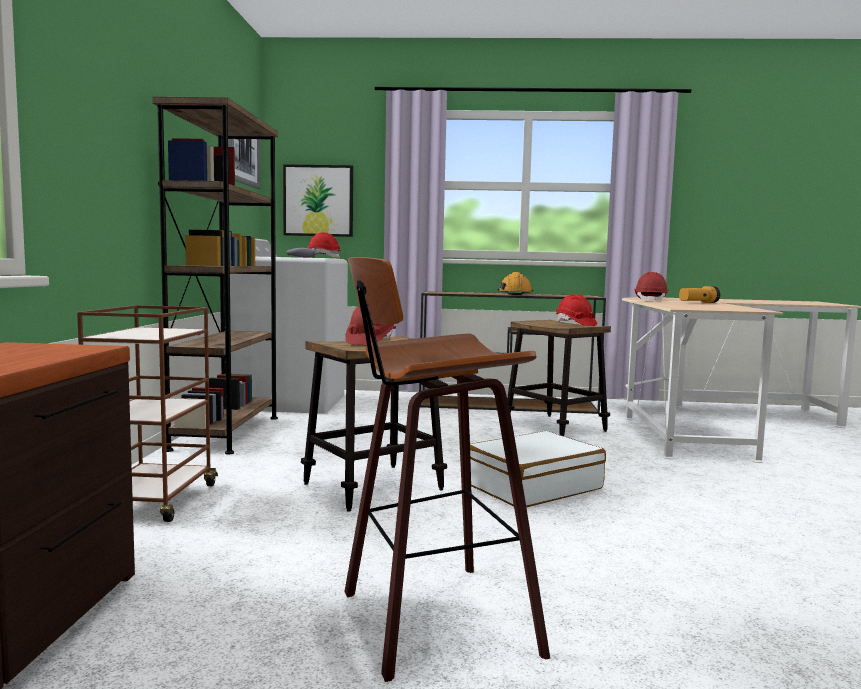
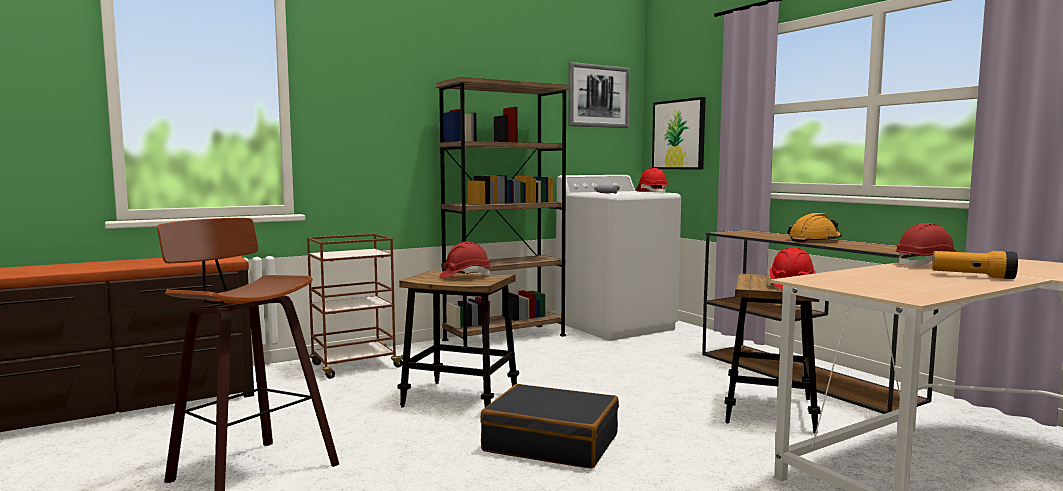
camera: 55 degrees right, 0 degrees up
white suitcase [470,431,606,507] -> black suitcase [480,384,619,469]

